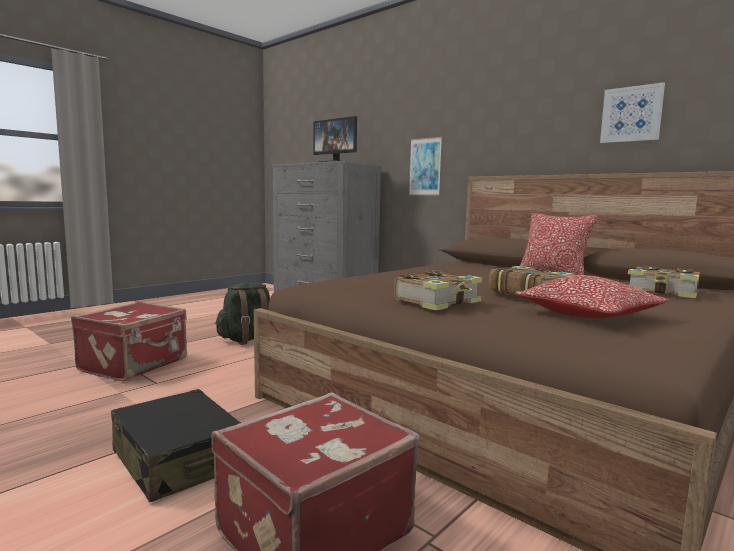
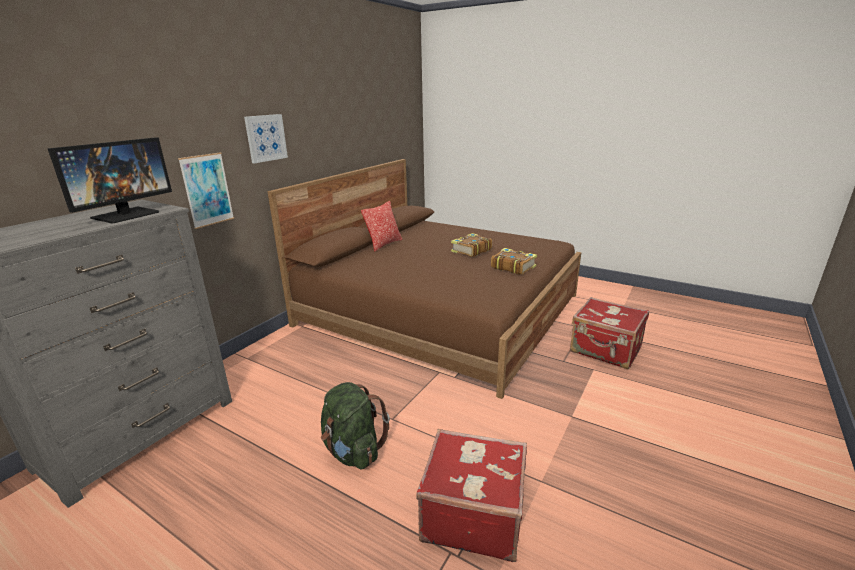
camera: 100 degrees left, 15 degrees up
black suitcase [111,389,242,502] -> none
pillow [515,275,669,319] -> none
picture [600,82,665,143] -> picture moved to [244,114,288,163]
book [628,266,700,298] -> none

